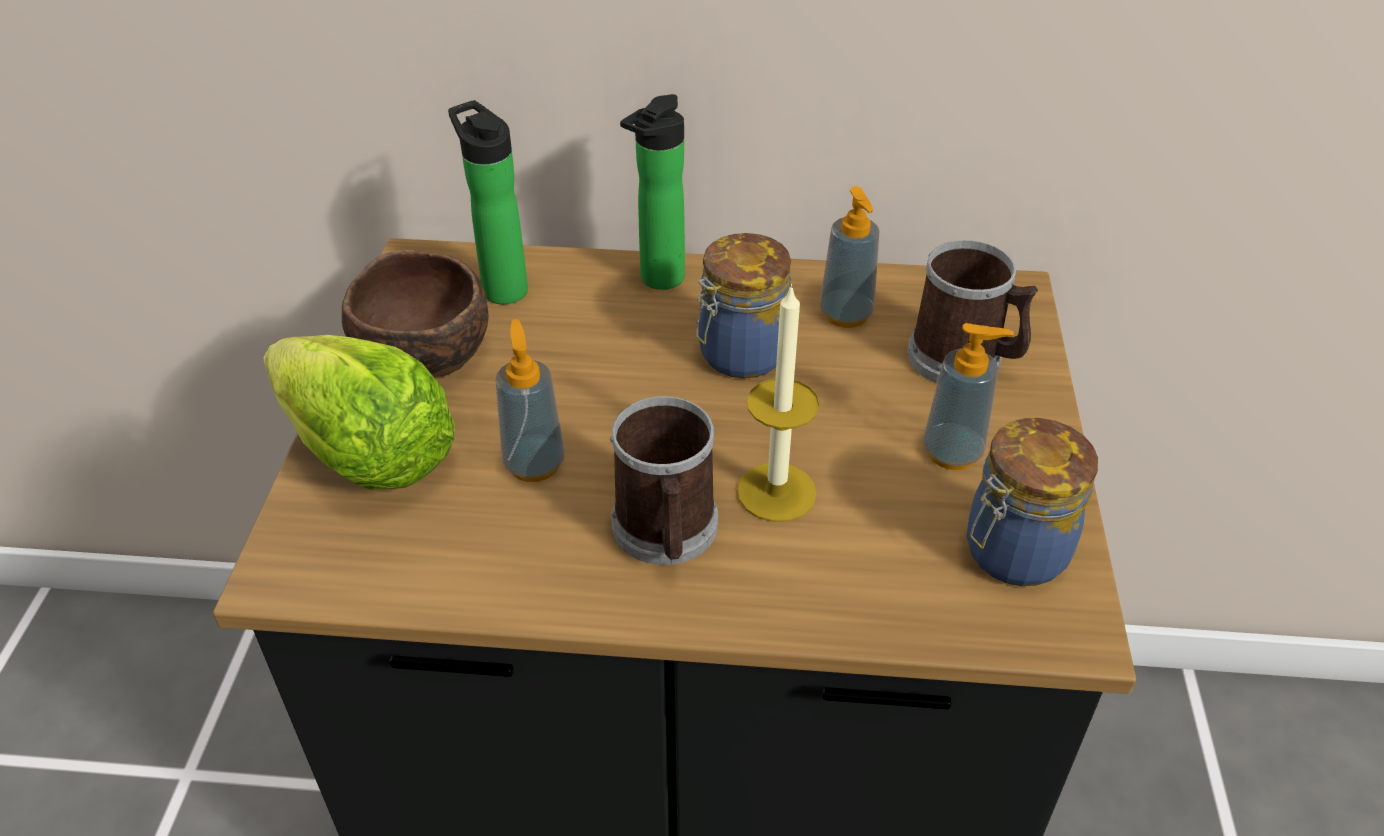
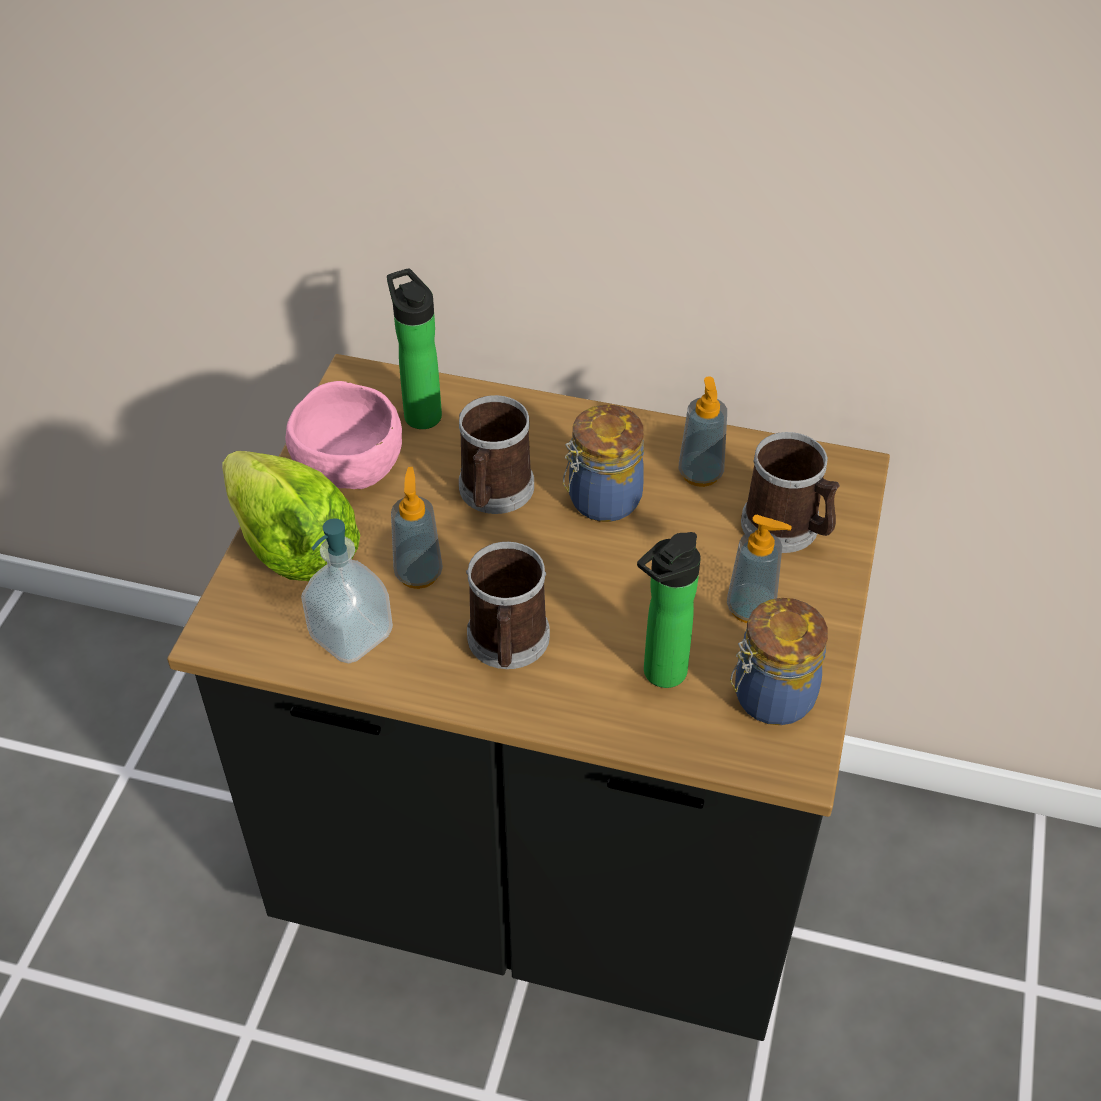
camera: 10 degrees right, 5 degrees up
brown bowl [342,250,489,376] -> pink bowl [285,381,402,489]
bottle [620,94,685,290] -> bottle moved to [637,532,701,688]
candle [737,284,820,522] -> none
none -> soap dispenser [301,518,393,663]
none -> mug [459,395,534,514]

